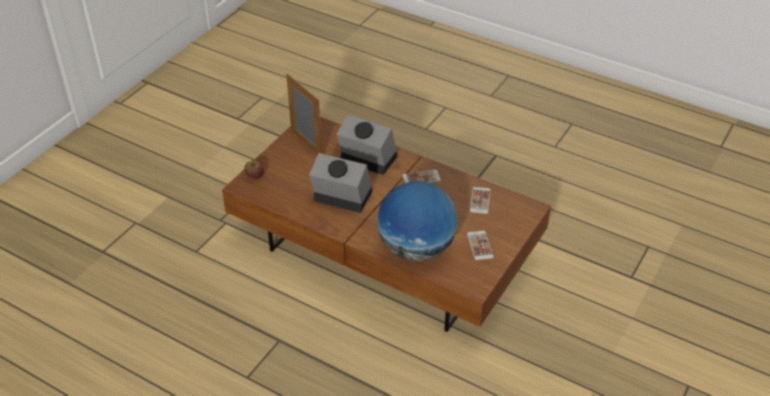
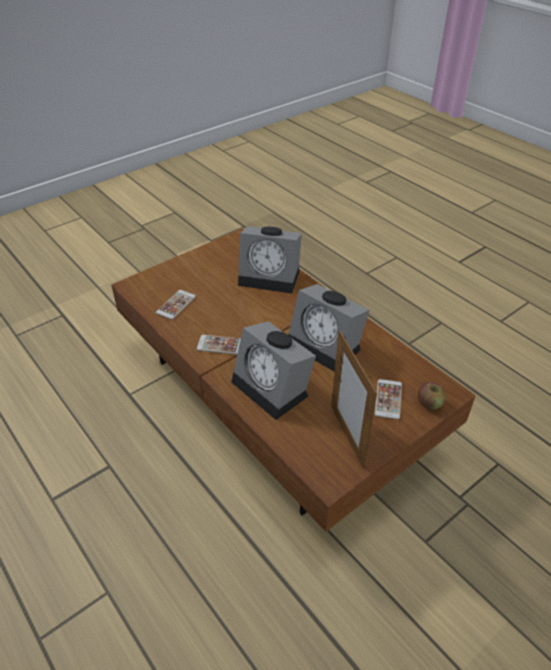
camera: 160 degrees left, 0 degrees up
globe [377,181,458,261] -> alarm clock [238,226,302,294]
phone [467,230,494,260] -> phone moved to [375,379,402,420]

